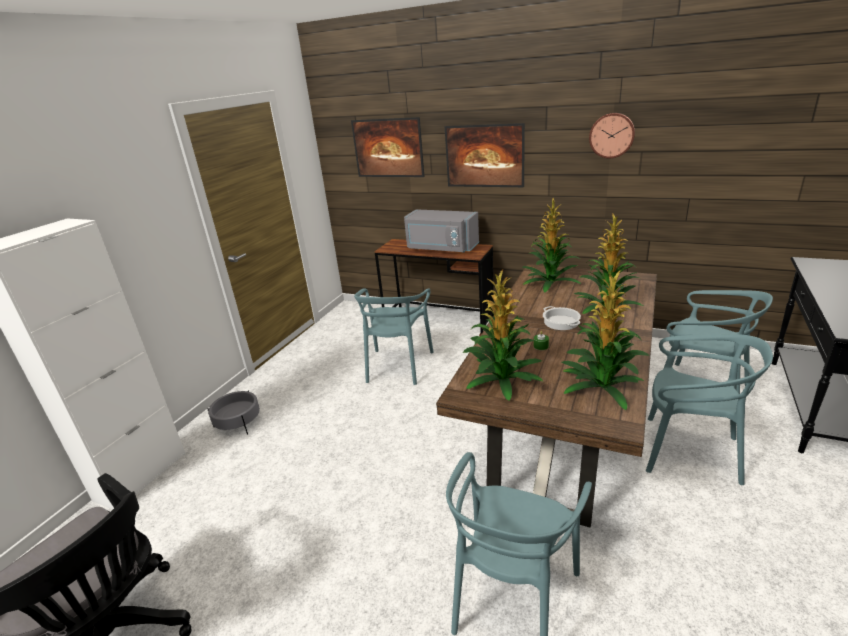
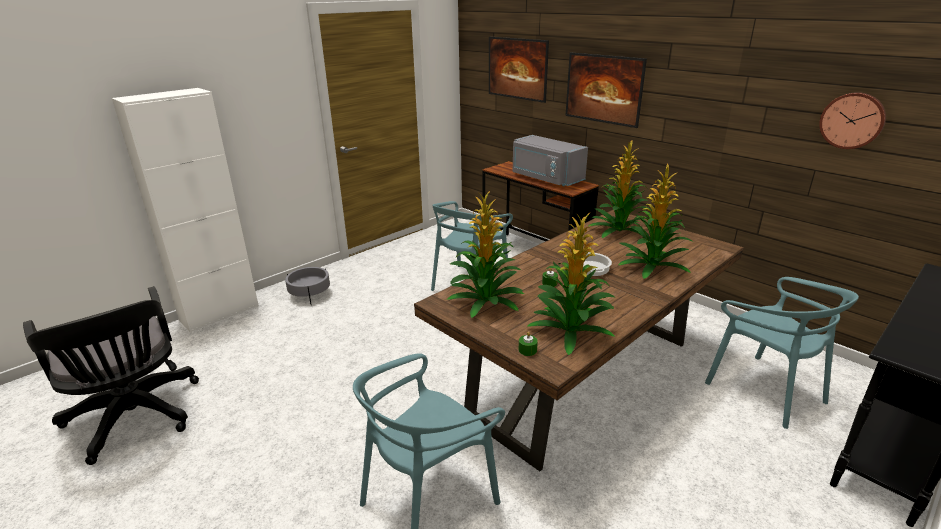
camera: 20 degrees right, 0 degrees up
wall clock [589,113,635,158] -> wall clock moved to [819,92,886,149]
turquoise chair [646,334,773,485] -> none
none -> green candle [519,332,538,356]

